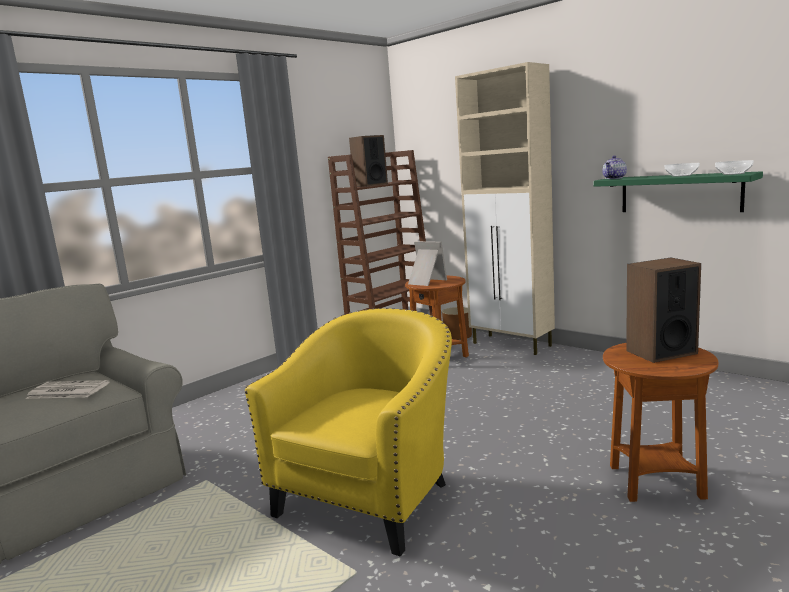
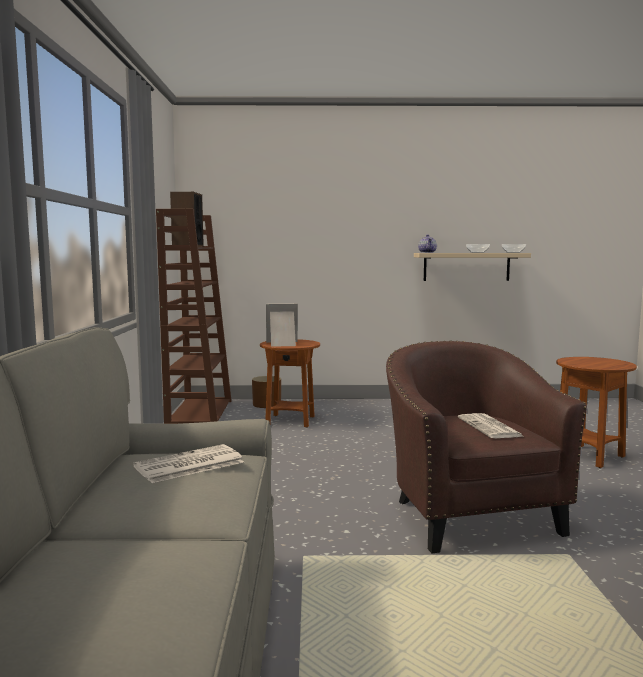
camera: 45 degrees left, 5 degrees down
yellow armchair [245,308,452,556] -> brown armchair [386,341,587,553]
beige cabinet [455,62,555,355] -> none
green shelf [594,171,763,212] -> beige shelf [414,253,531,281]
speaker [626,258,701,363] -> none
none -> newspaper [458,413,525,438]

